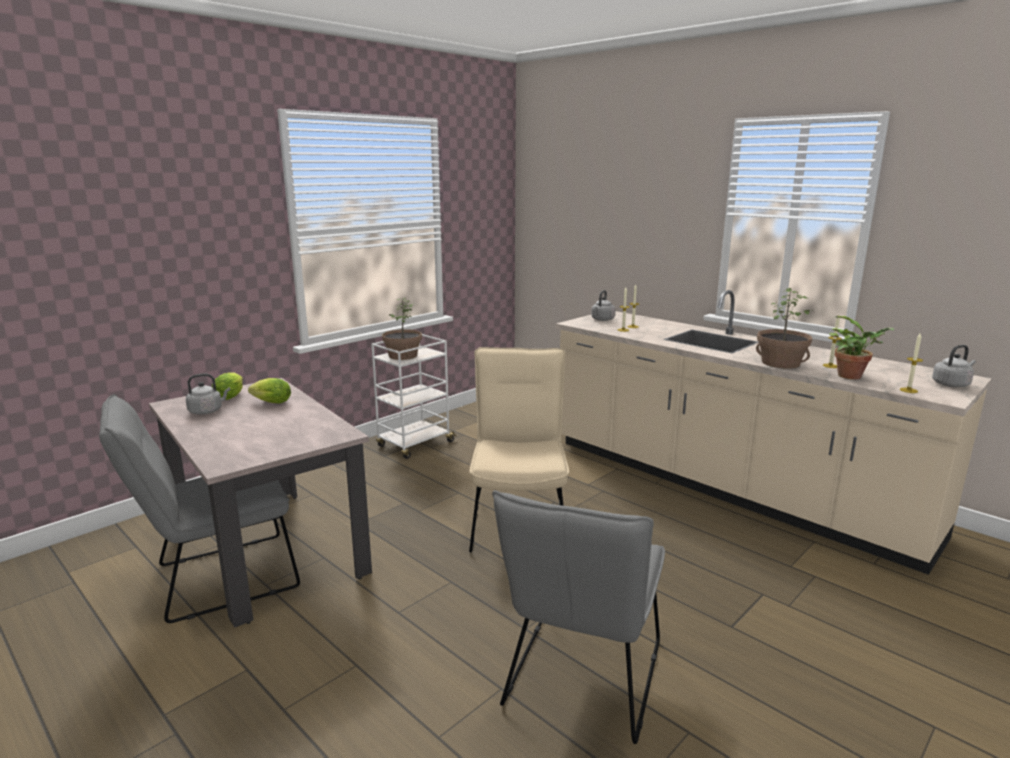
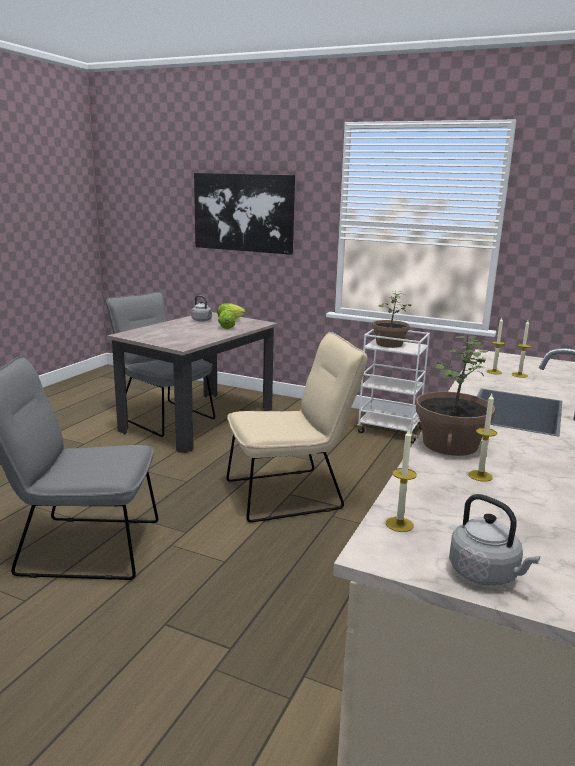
camera: 70 degrees right, 0 degrees up
grey kettle [591,290,616,321] -> none
potted plant [829,316,894,379] -> none
none -> picture [194,173,295,255]

